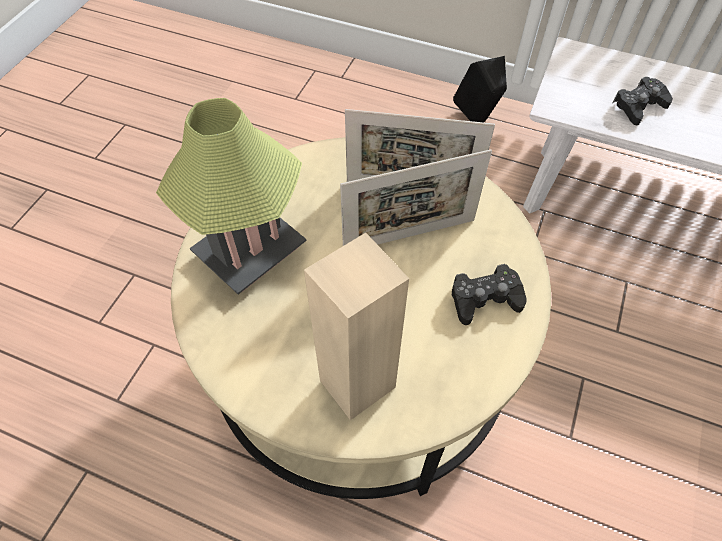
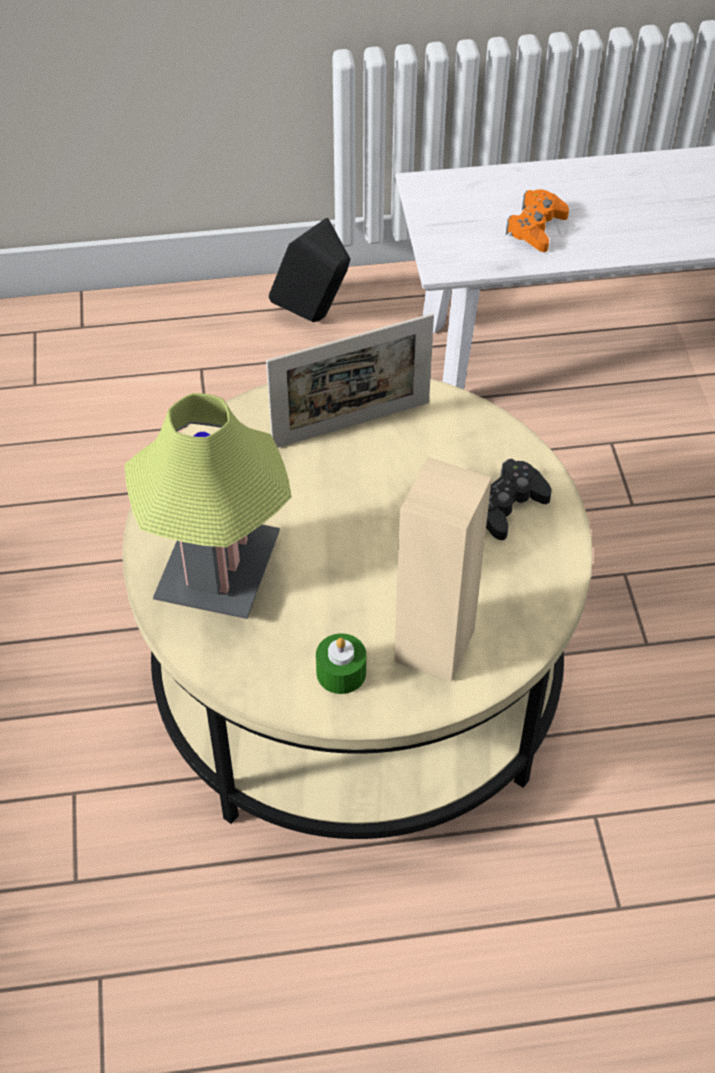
camera: 30 degrees left, 5 degrees down
picture frame [340,149,492,246] -> none
black game controller [613,77,673,126] -> orange game controller [506,189,569,252]
none -> green candle [316,634,366,694]

